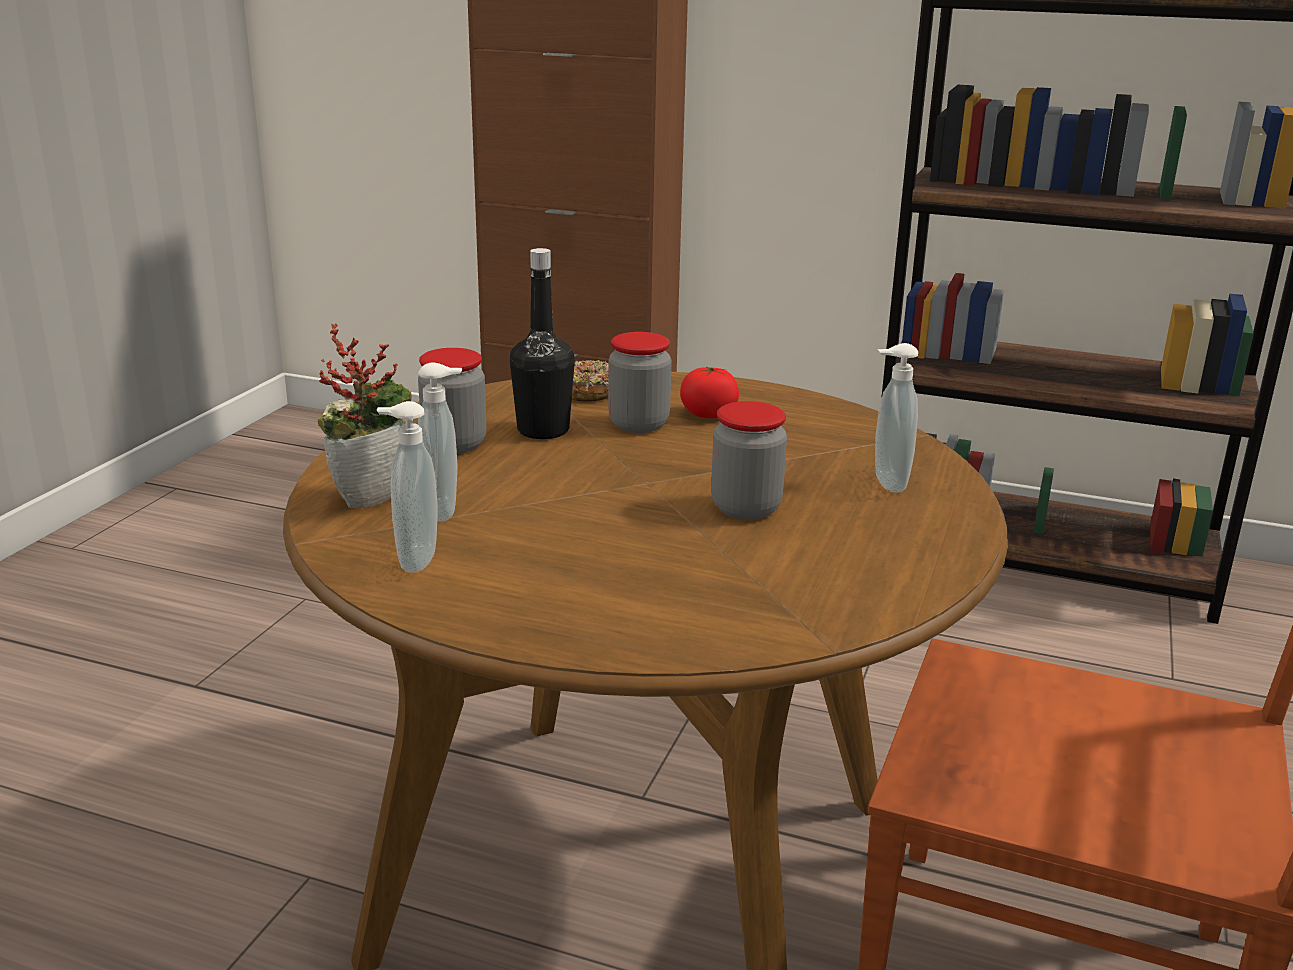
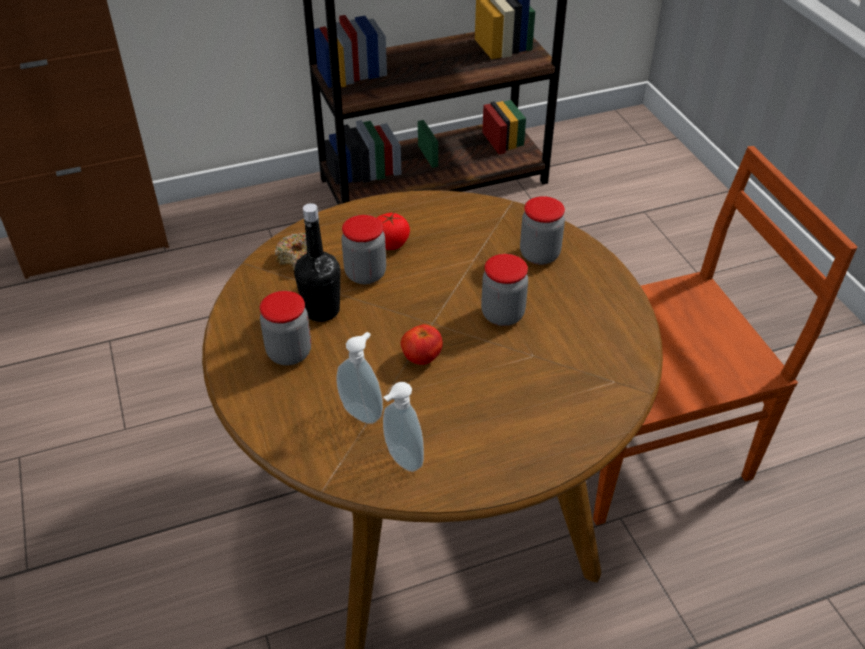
camera: 40 degrees left, 20 degrees up
potted plant [318,323,412,509] -> none
soap dispenser [875,343,918,492] -> jar [520,196,565,265]
none -> tomato [401,324,443,365]

